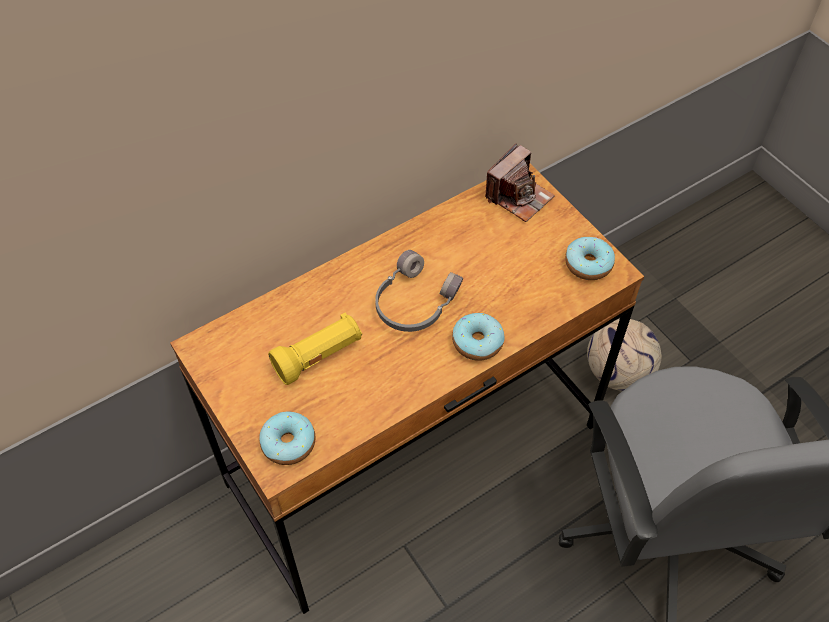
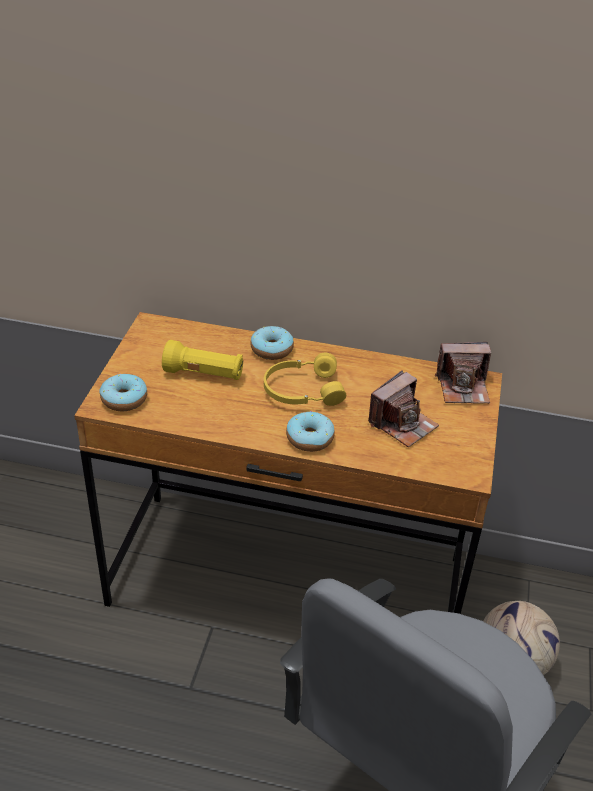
camera: 45 degrees right, 15 degrees down
grey headphones [375,250,463,332] -> yellow headphones [264,353,346,406]
donut [565,237,615,280] -> donut moved to [250,326,294,360]
none -> camera [368,370,439,447]

